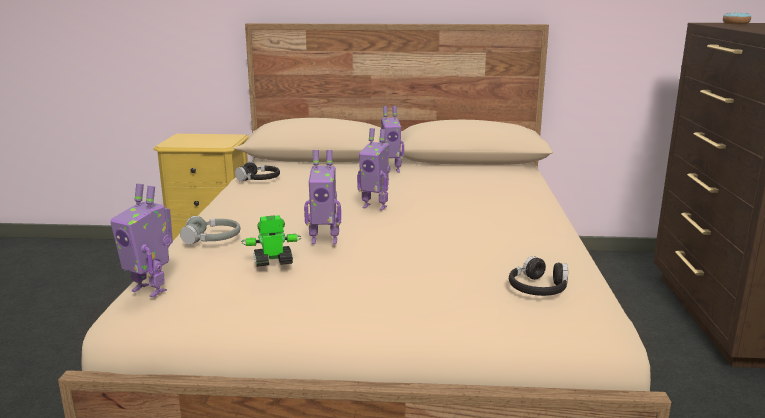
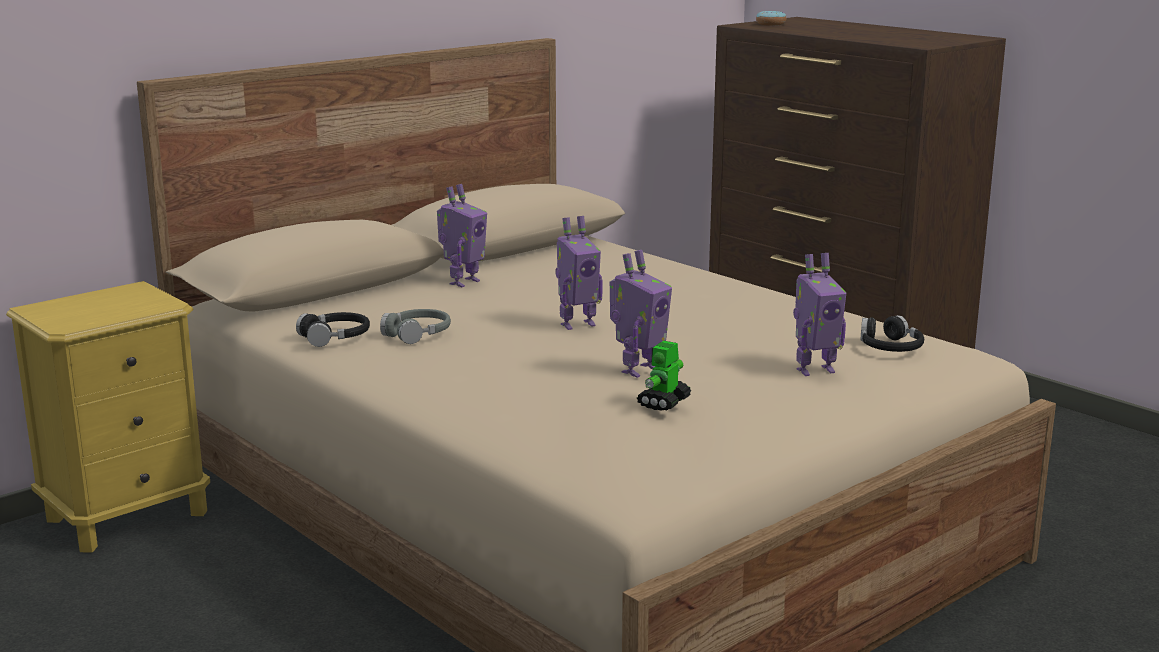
camera: 45 degrees left, 0 degrees up
toy robot [110,183,173,298] -> toy robot moved to [793,253,846,376]
grey headphones [180,216,241,245] -> grey headphones moved to [380,309,451,344]

